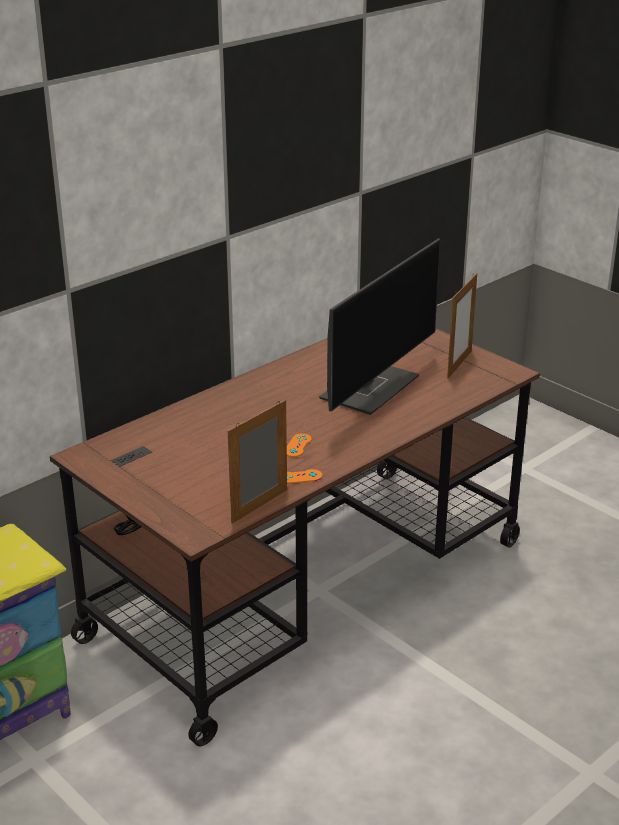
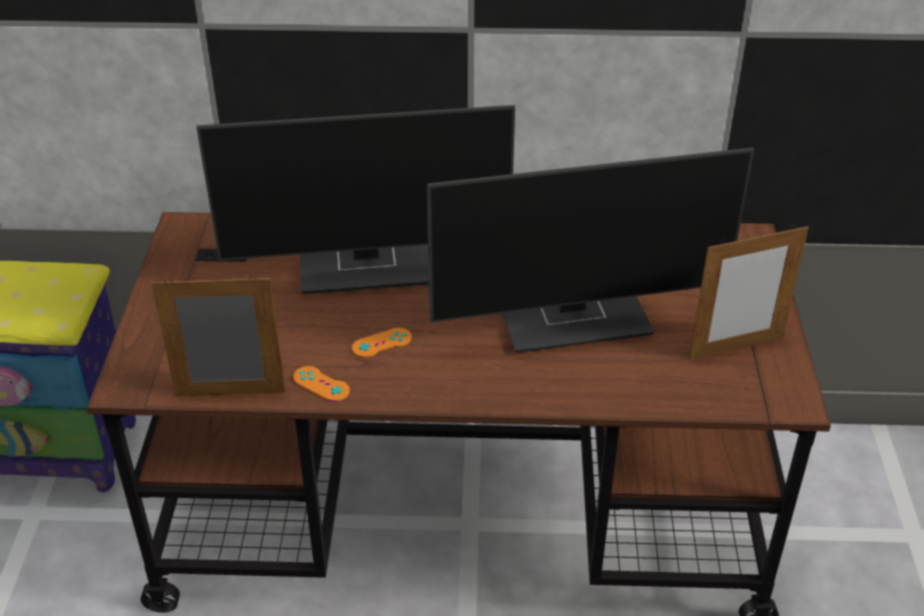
camera: 45 degrees right, 10 degrees up
none -> monitor [197,105,515,294]

